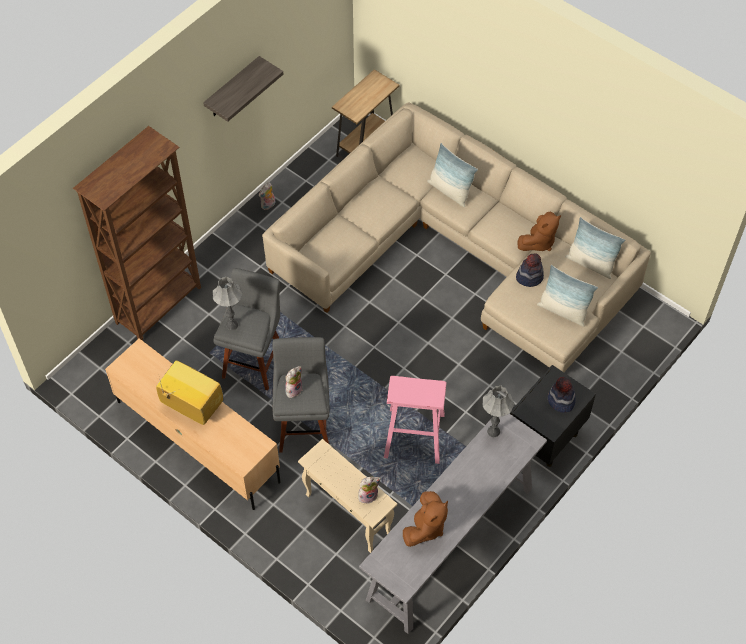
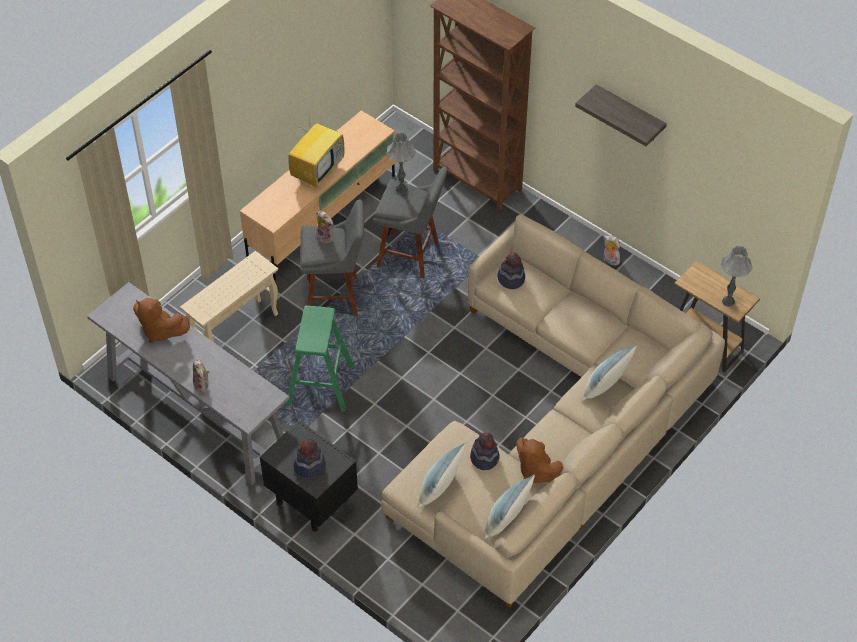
camera: 90 degrees right, 5 degrees down
plush toy [358,477,381,504] -> plush toy moved to [193,358,210,393]
pink stool [384,376,447,464] -> green stool [286,306,354,412]
grey table lamp [483,385,514,437] -> grey table lamp moved to [721,246,753,307]
none -> hat [498,253,525,289]

